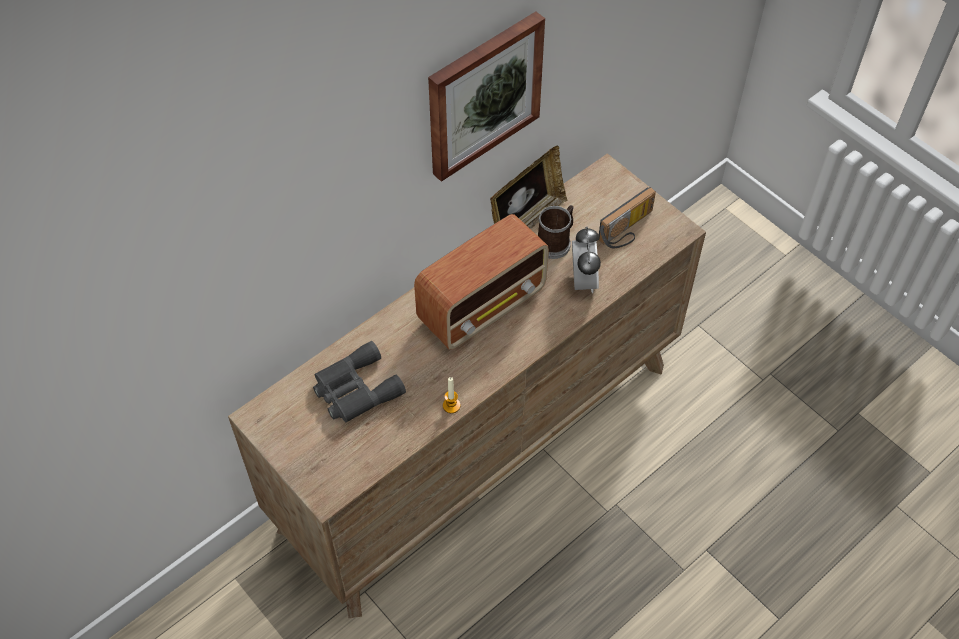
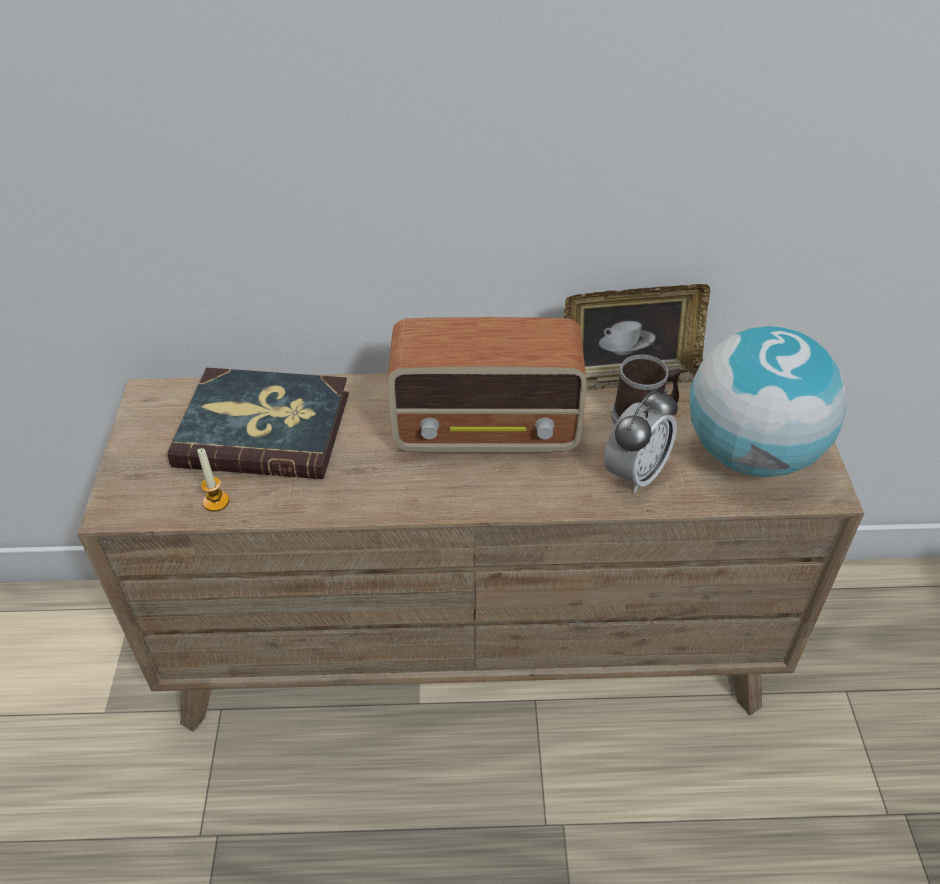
camera: 40 degrees right, 10 degrees down
grey binoculars [313,341,406,423] -> book [167,368,349,479]
picture [428,11,545,182] -> none
candle [443,377,460,413] -> candle moved to [197,448,229,512]
radio [598,187,656,248] -> globe [690,326,847,477]

